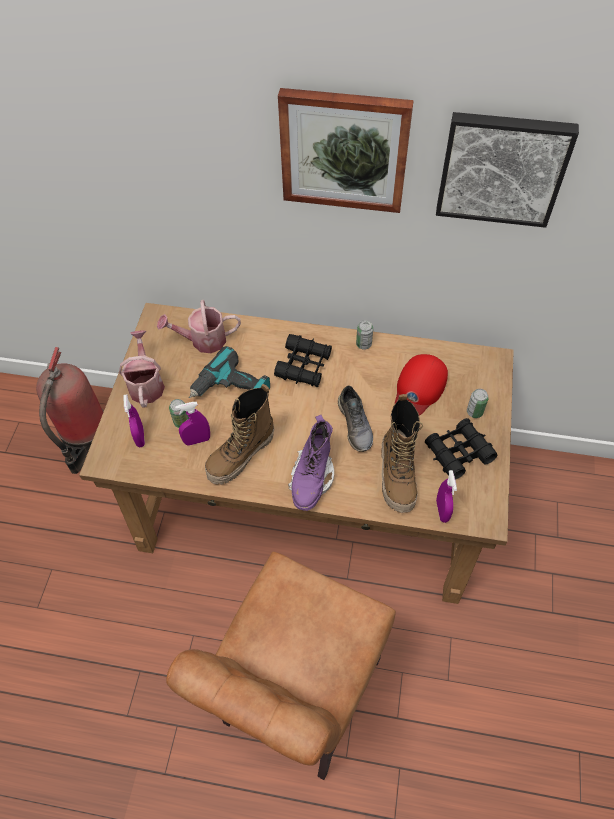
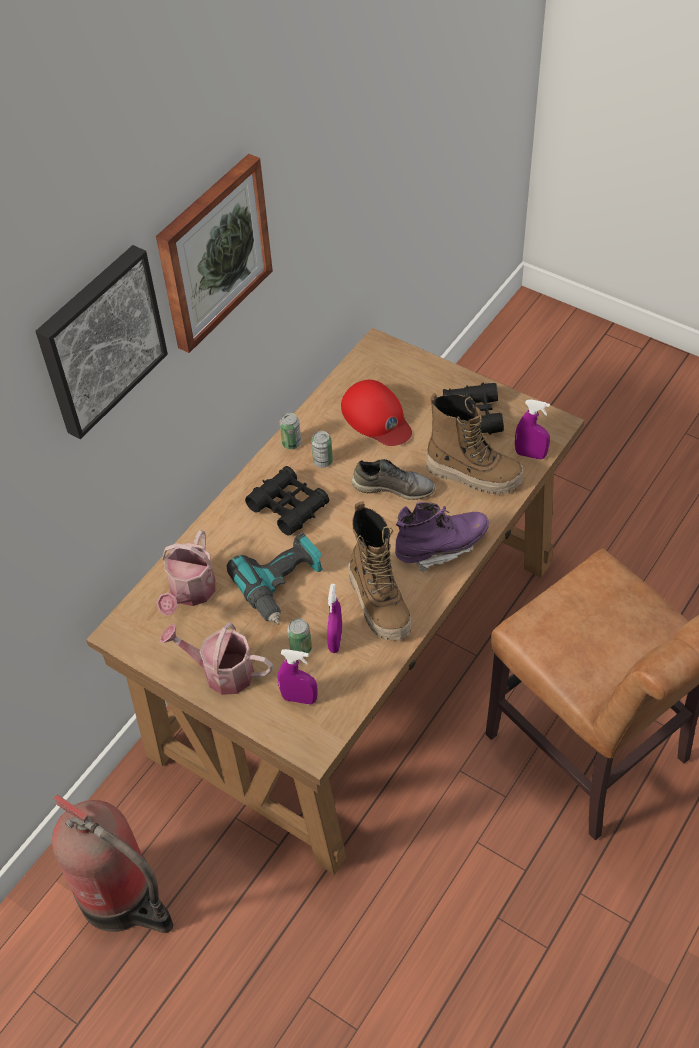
camera: 65 degrees left, 5 degrees down
purple boot [288,415,334,511] -> purple boot turned 60 degrees counterclockwise [395,502,489,573]
picture [436,112,579,228] -> picture moved to [35,245,168,439]
can [467,389,489,418] -> can moved to [311,431,333,468]

